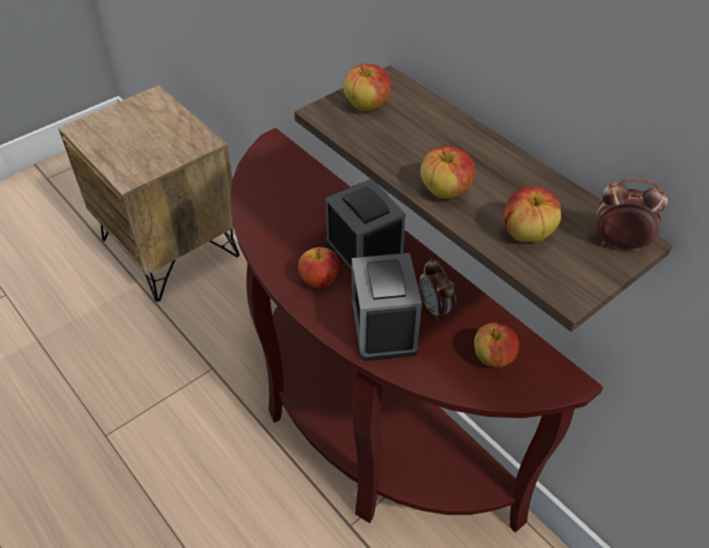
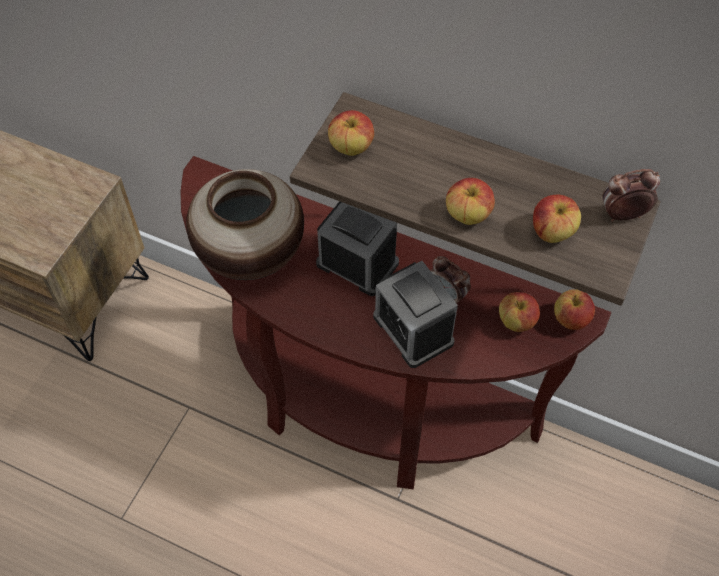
camera: 25 degrees left, 10 degrees up
apple [298,247,339,288] -> apple moved to [554,289,595,330]
none -> vase [186,169,304,280]

